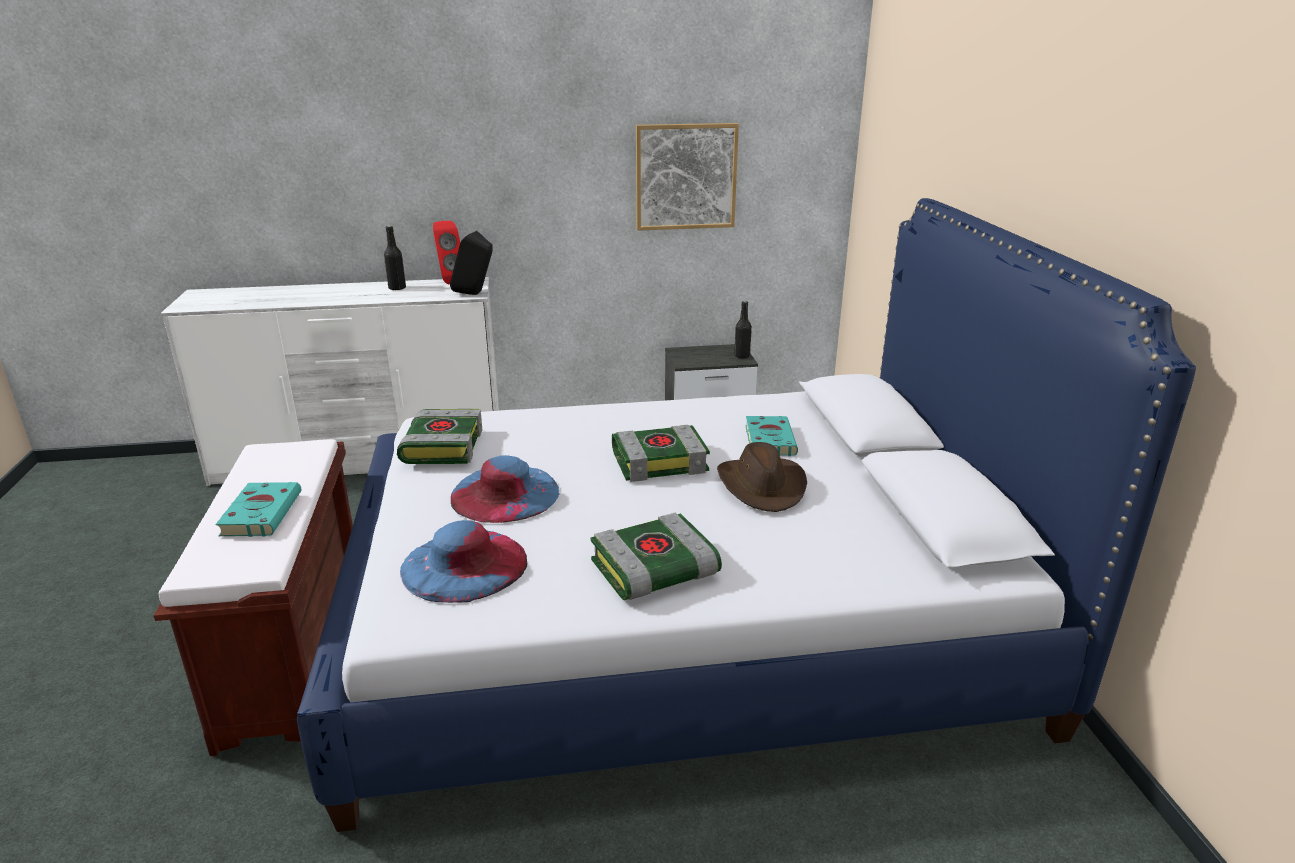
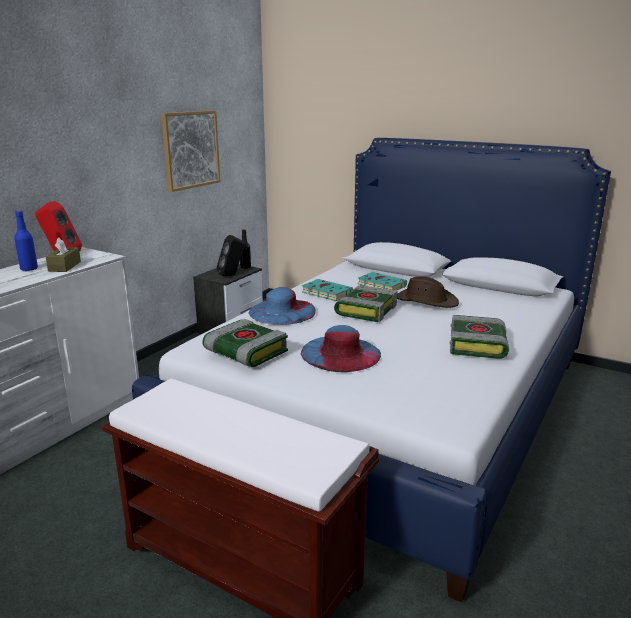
camera: 50 degrees left, 5 degrees down
turquoise book [215,482,301,537] -> turquoise book moved to [302,279,353,301]
black bottle [384,226,406,290] -> blue bottle [14,211,38,271]
blue hat [400,520,527,603] -> blue hat moved to [249,287,316,325]
black speaker [450,231,493,295] -> black speaker moved to [217,235,244,276]
none -> brown tissue box [46,238,81,272]

